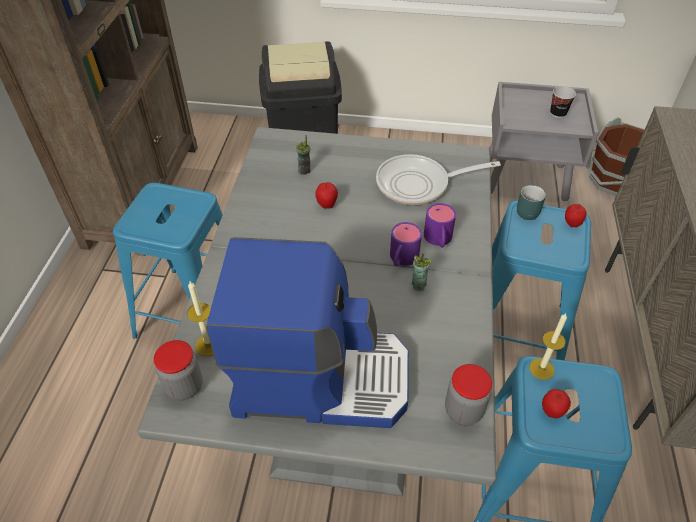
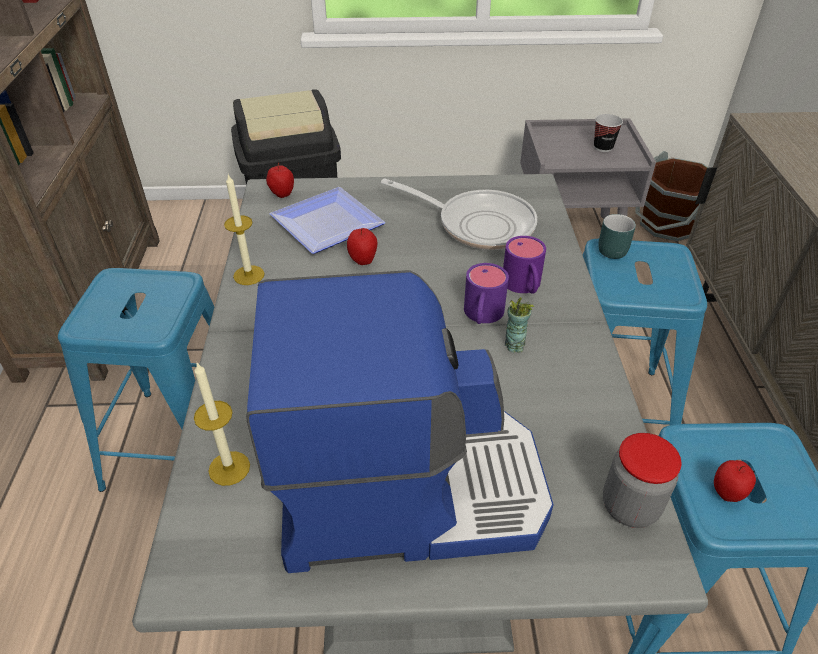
camera: 10 degrees left, 5 degrees down
jar [154,340,203,400] -> none
cup [295,135,311,175] -> plate [270,187,385,254]
frying pan [376,154,501,205] -> frying pan turned 135 degrees counterclockwise [381,178,537,250]
candle [529,313,567,380] -> candle moved to [224,174,265,285]
apple [565,204,586,227] -> apple moved to [266,163,294,198]

